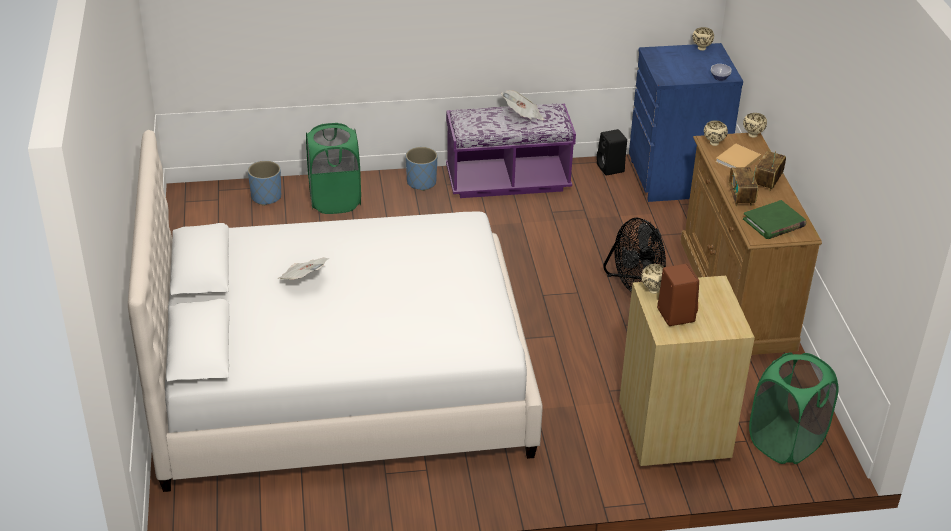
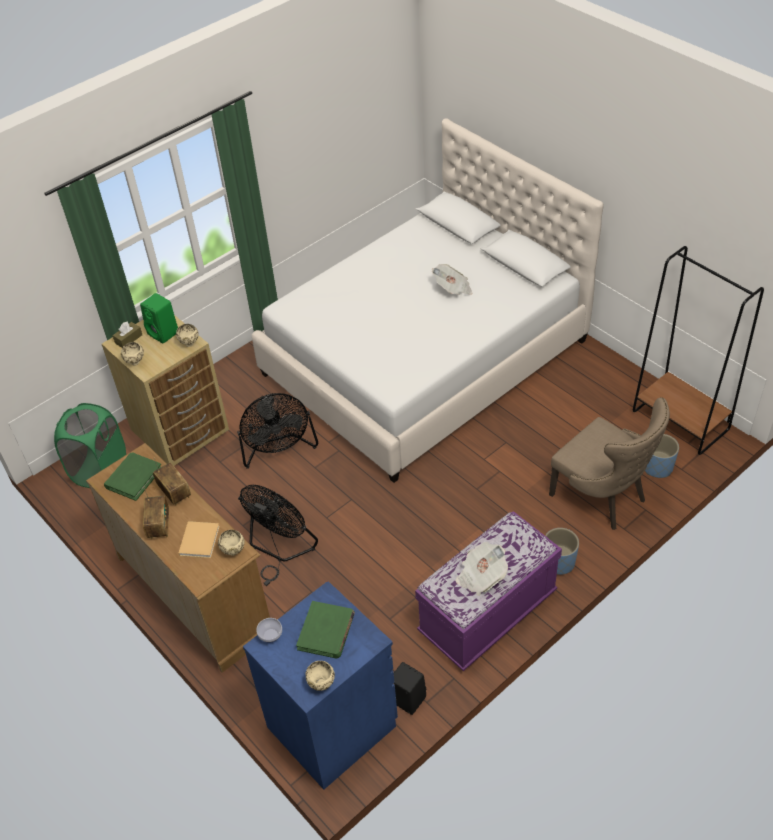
camera: 150 degrees right, 10 degrees up
green laundry basket [306,123,361,214] -> beige chair [549,397,670,530]
brown speaker [657,264,699,326] -> green speaker [140,293,178,343]
beige bowl [743,113,767,138] -> beige bowl moved to [121,342,144,365]
none -> brown tissue box [113,321,142,348]
none -> black fan [237,393,318,469]
none -> green book [296,601,355,659]
none -> clothes rack [633,246,764,455]

